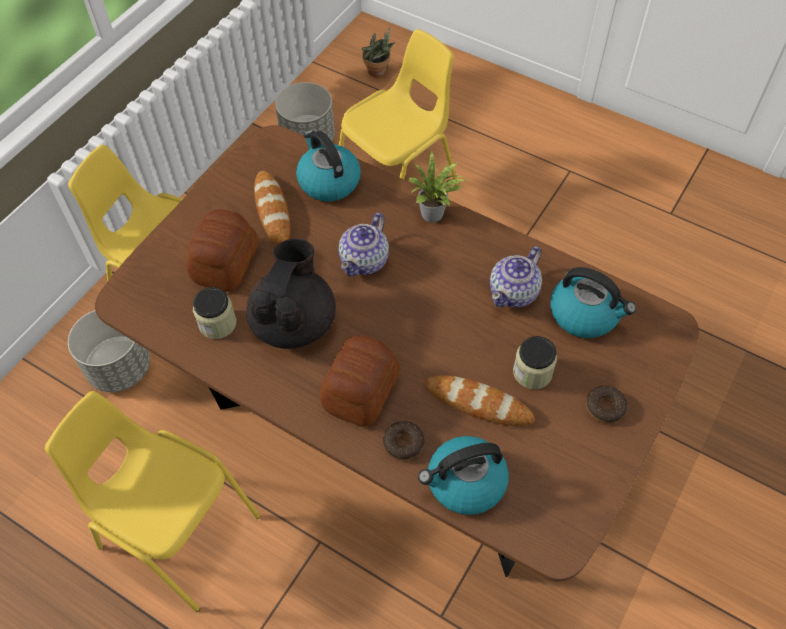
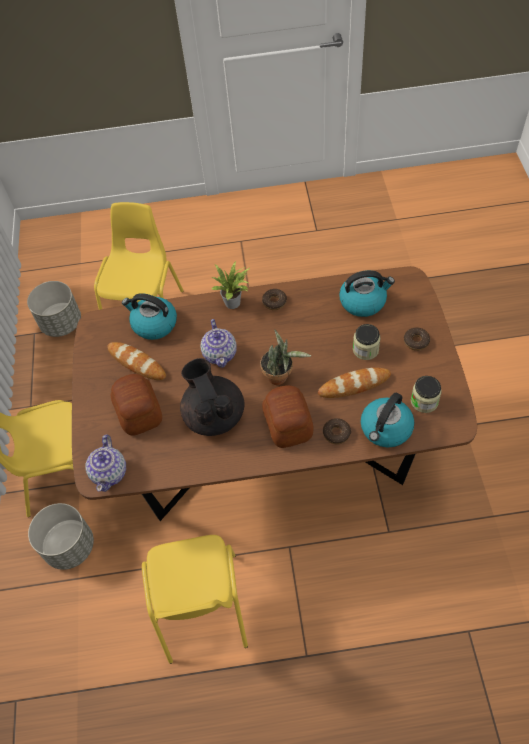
camera: 35 degrees left, 0 degrees up
yellow chair [45,391,260,612] -> yellow chair turned 90 degrees counterclockwise [142,535,248,664]
jar [193,287,236,339] -> jar moved to [411,376,442,413]
potted plant [362,28,395,78] -> potted plant moved to [260,329,311,385]
teapot [490,246,542,308] -> teapot moved to [86,435,126,492]
none -> donut [262,289,287,310]

